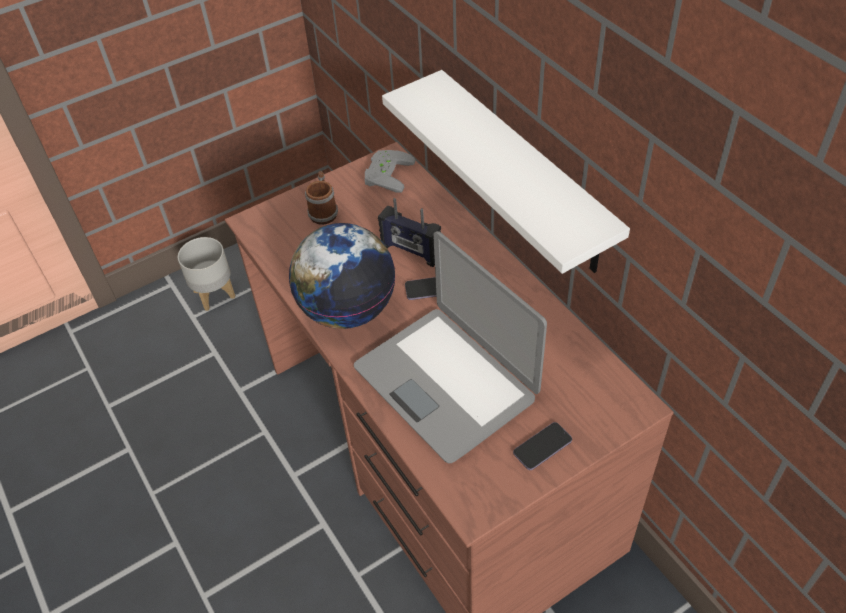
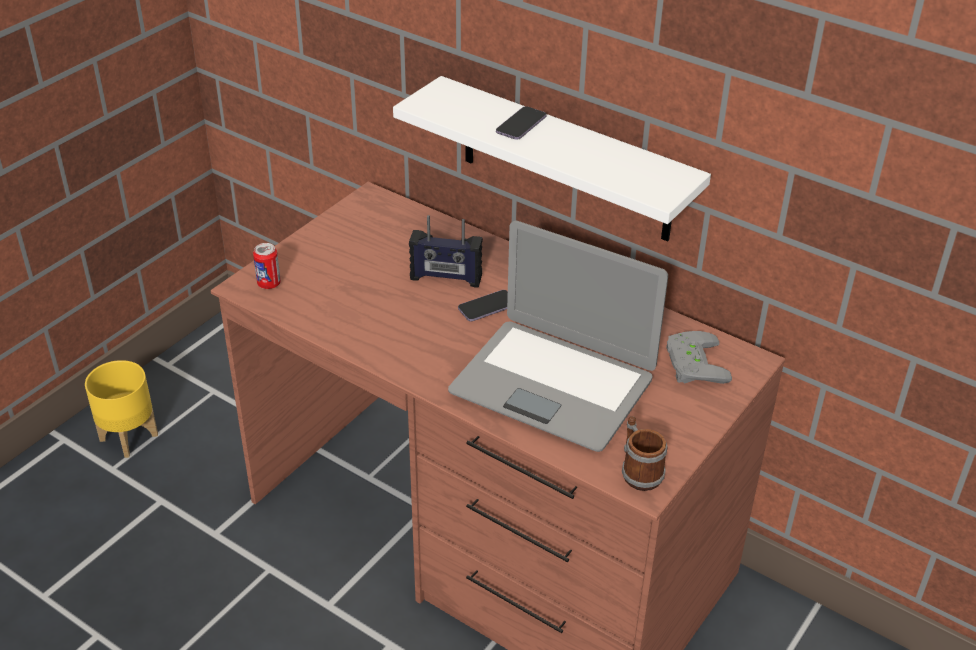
camera: 25 degrees left, 10 degrees down
grey planter [178,237,235,311] -> yellow planter [85,360,158,458]
globe [289,223,395,329] -> none
mug [305,171,338,225] -> mug moved to [622,416,667,491]
grey game controller [365,150,415,193] -> grey game controller moved to [666,331,732,384]
phone [513,422,572,470] -> phone moved to [496,106,547,140]
none -> can [253,243,281,289]

